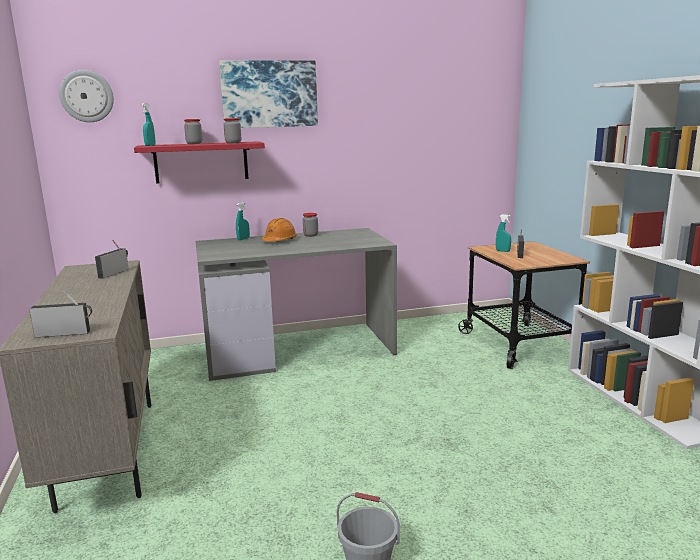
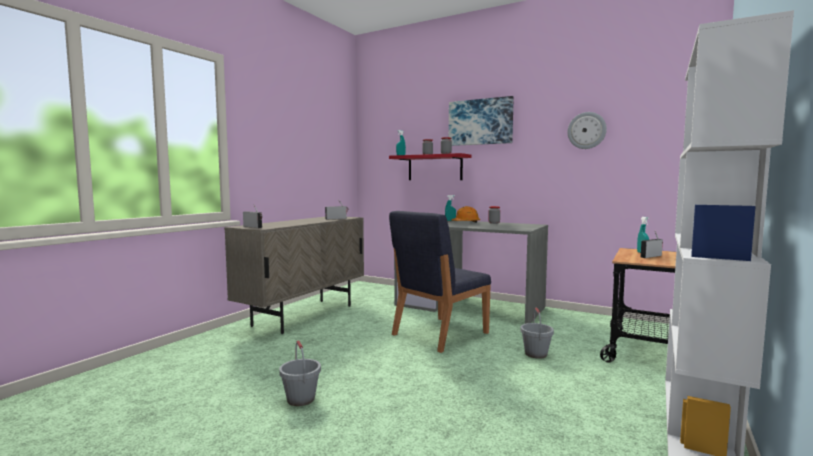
camera: 45 degrees right, 10 degrees down
wall clock [59,70,114,122] -> wall clock moved to [567,112,607,149]
none -> blue chair [389,211,491,353]
none -> grey bucket [520,307,554,359]

